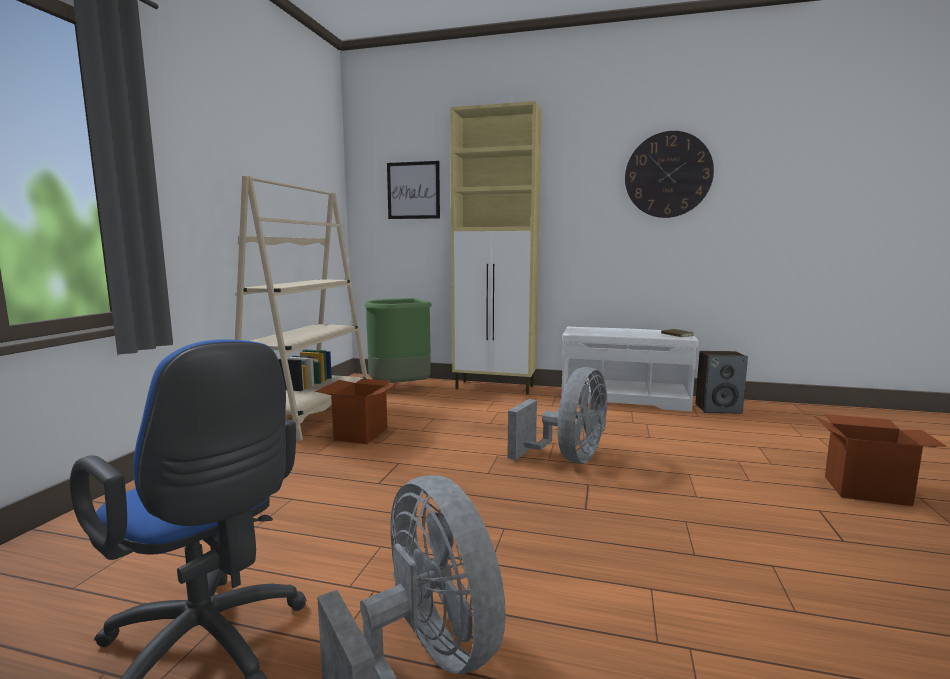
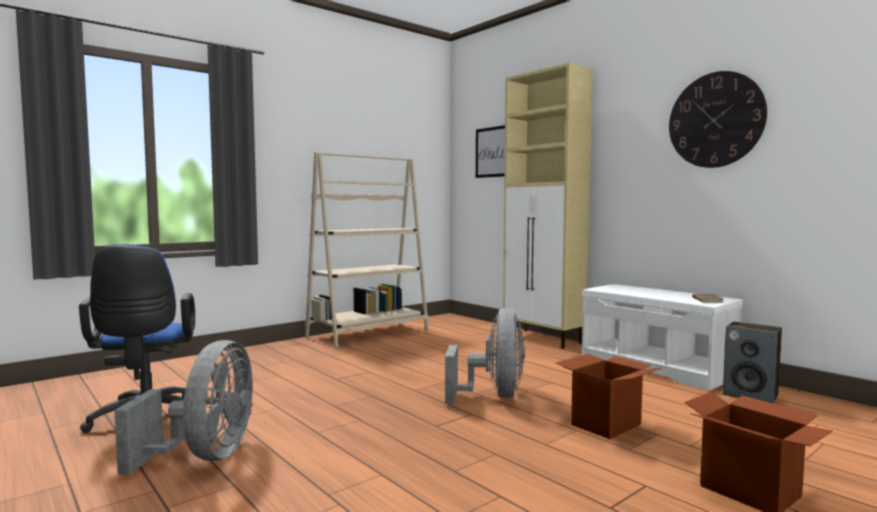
camera: 35 degrees right, 5 degrees down
cardboard box [315,379,401,444] -> cardboard box moved to [556,354,661,439]
green trash can [364,298,432,383] -> none
grey fan [507,367,608,463] -> grey fan turned 60 degrees counterclockwise [445,308,525,404]

